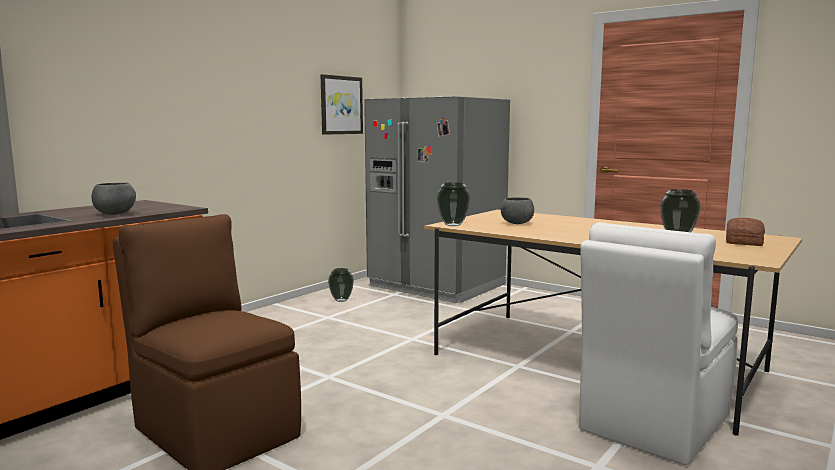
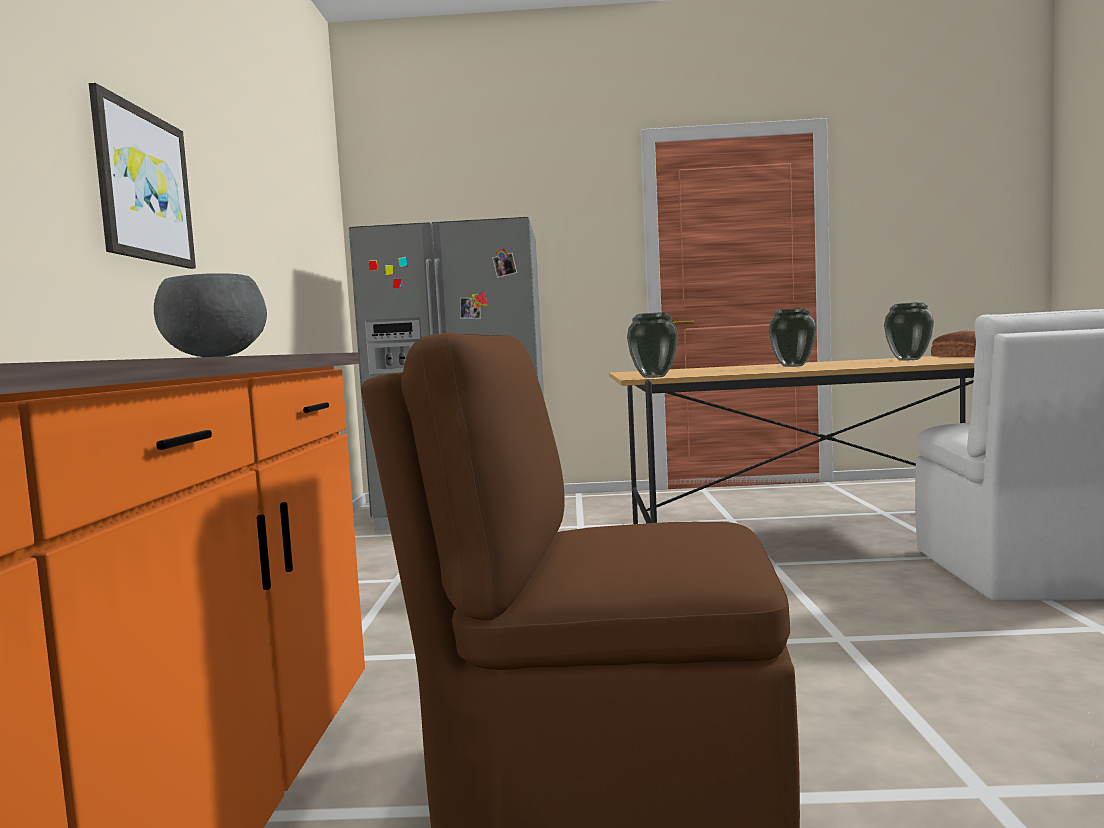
camera: 35 degrees left, 5 degrees down
picture [321,74,363,135] -> picture moved to [89,83,196,269]
vase [328,268,354,302] -> vase moved to [769,308,817,367]
grey bowl [501,197,534,224] -> none

